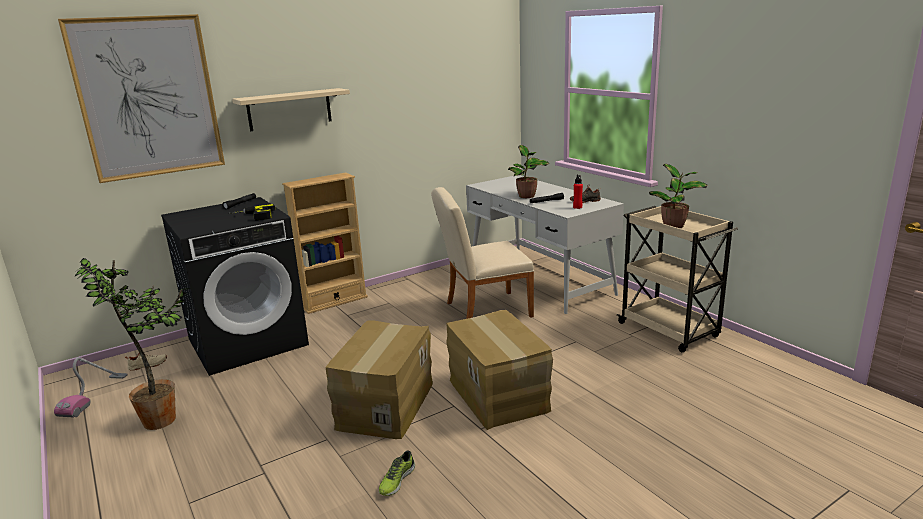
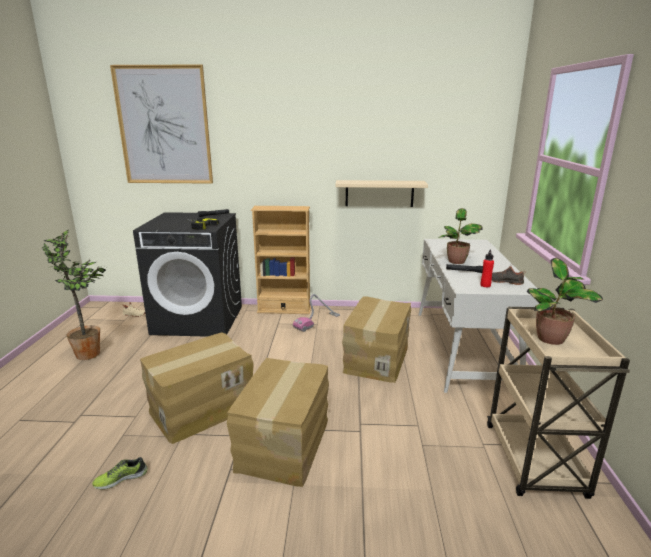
camera: 35 degrees right, 0 degrees up
vacuum cleaner [54,357,128,418] -> vacuum cleaner moved to [293,294,340,332]
beige shelf [232,88,350,131] -> beige shelf moved to [335,180,428,207]
beige chair [431,187,534,319] -> cardboard box [342,297,411,383]

